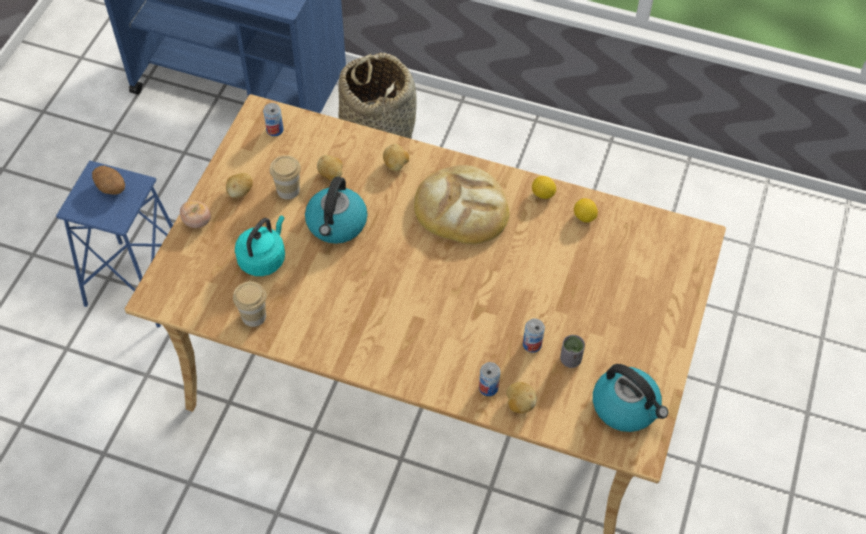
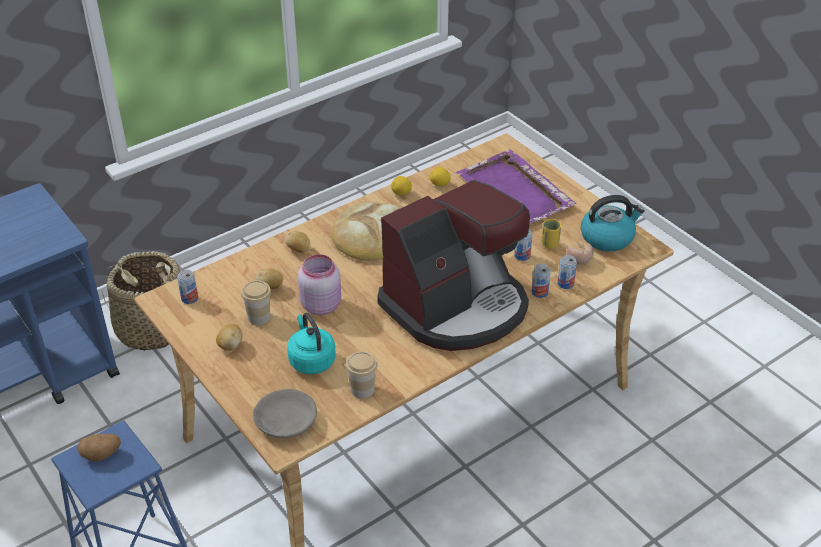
camera: 55 degrees left, 15 degrees down
tomato [180,201,211,228] -> tomato moved to [567,241,593,265]
kettle [305,177,368,244] -> pink jar [298,254,341,315]
potato [506,382,537,413] -> can [557,255,577,289]
grey cup [560,335,585,368] -> yellow cup [541,219,561,249]
none -> grey bowl [253,389,317,438]
none -> coffee machine [377,180,530,351]
none -> purple tray [456,149,577,224]

